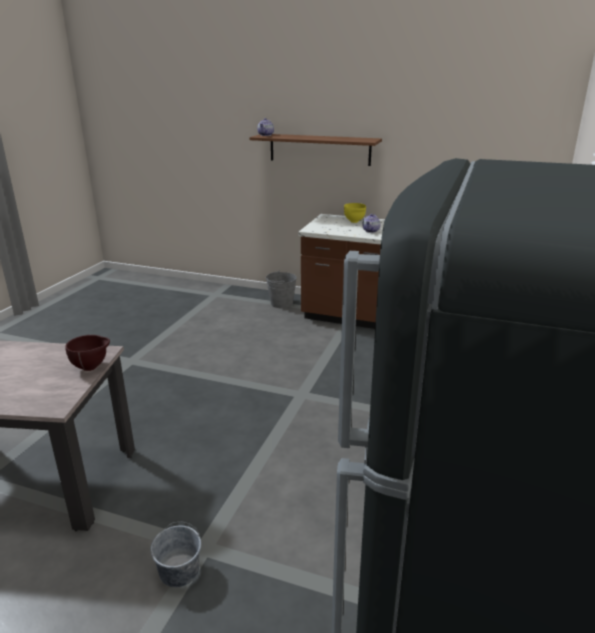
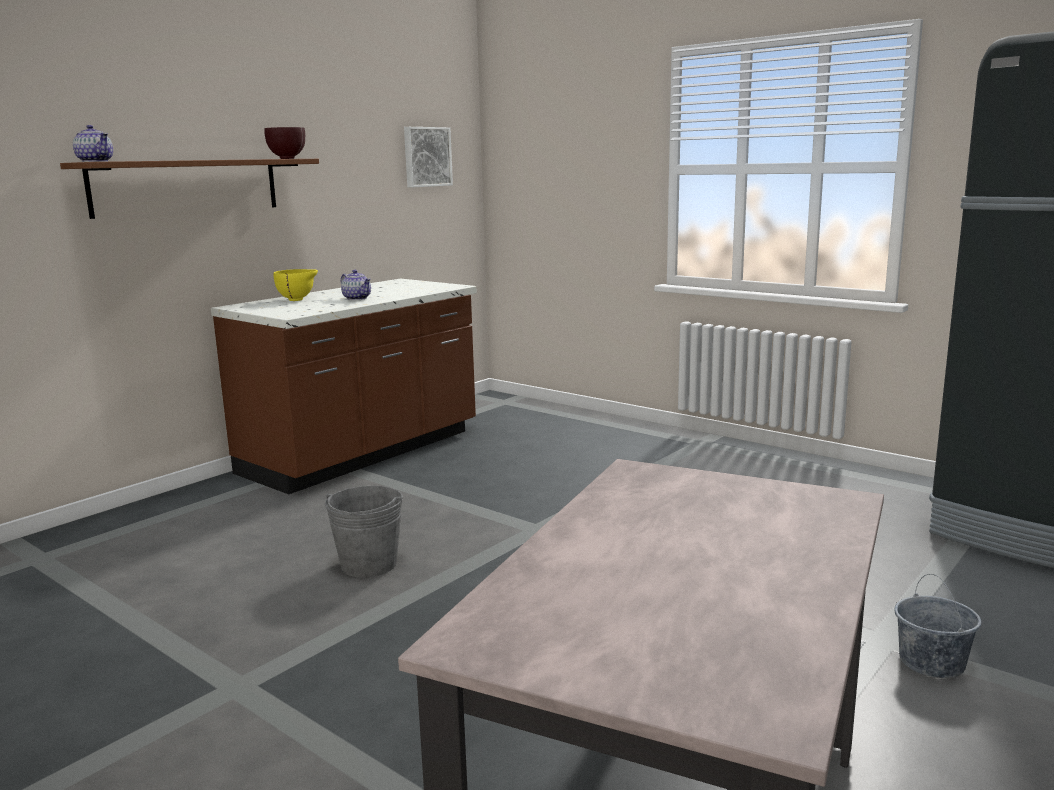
camera: 70 degrees left, 10 degrees down
brown bowl [65,335,110,371] -> brown bowl moved to [264,127,305,159]
grey bucket [265,271,297,308] -> grey bucket moved to [325,486,403,577]
none -> picture [404,127,453,188]

